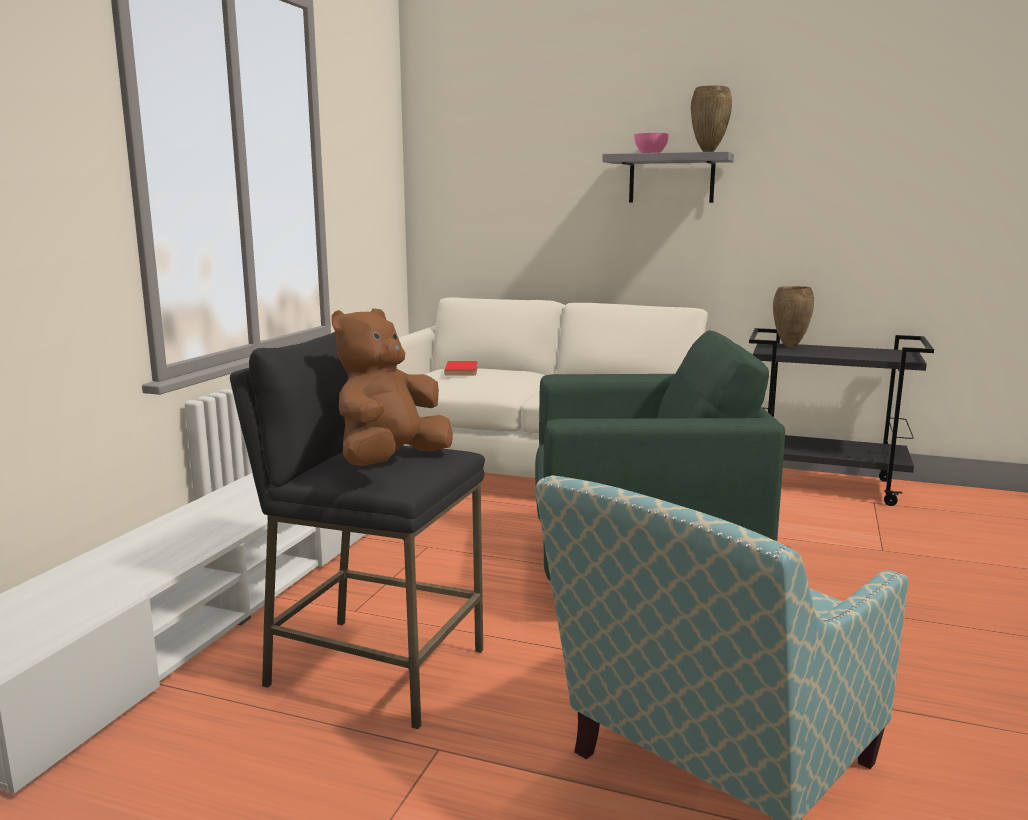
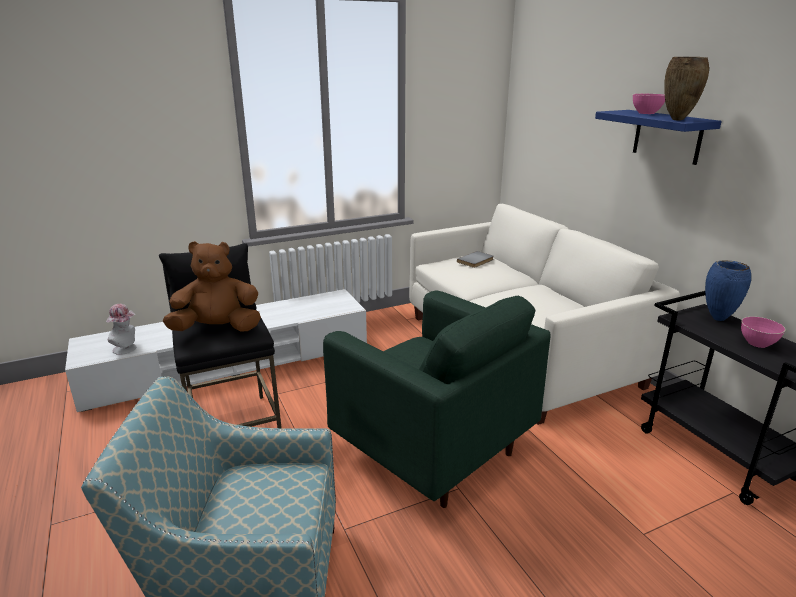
camera: 45 degrees right, 10 degrees up
red book [444,361,477,375] -> grey book [457,251,493,268]
grey shelf [602,151,734,203] -> blue shelf [595,110,722,165]
brown vase [773,286,814,347] -> blue vase [705,260,751,321]
none -> hat [106,304,136,355]
none -> pink bowl [741,317,786,348]

